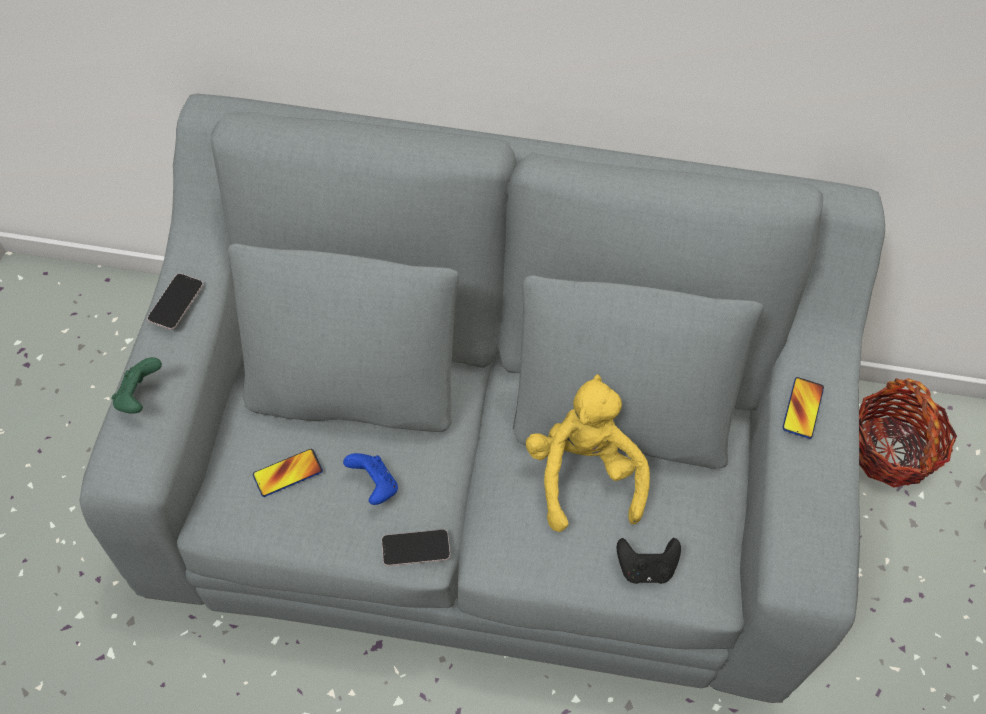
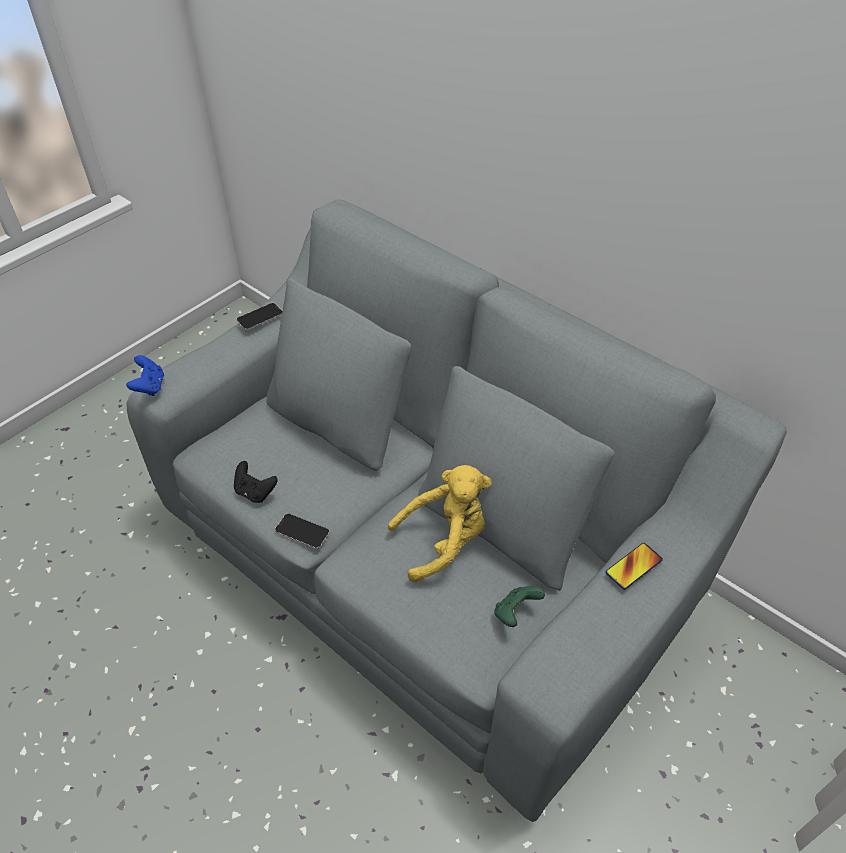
camera: 35 degrees right, 10 degrees down
green game controller [111,357,162,414] -> green game controller moved to [494,586,545,627]
phone [253,449,323,497] -> none
blue game controller [343,453,398,505] -> blue game controller moved to [126,355,164,396]
yellow plush toy [526,374,650,532] -> yellow plush toy turned 45 degrees clockwise [388,465,492,582]
black game controller [617,538,681,584] -> black game controller moved to [234,461,278,503]
basket [859,378,957,488] -> none

